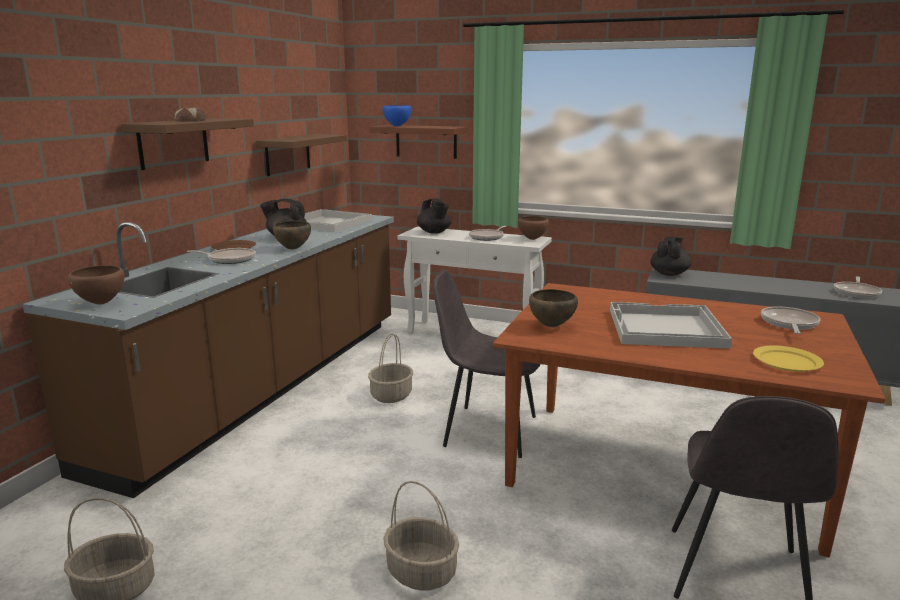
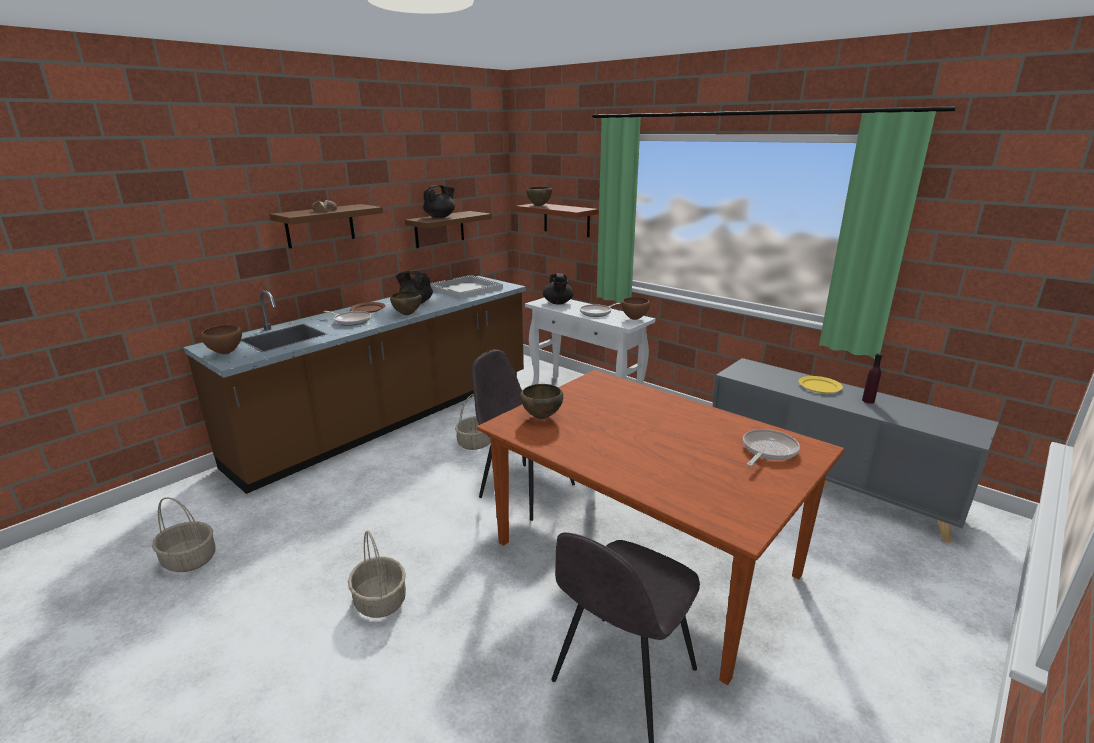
camera: 20 degrees right, 5 degrees up
blue bowl [383,105,411,126] -> brown bowl [527,187,552,206]
white tray [610,302,732,349] -> none
black teapot [650,237,692,276] -> black teapot moved to [423,185,455,218]
yellow plate [753,345,824,372] -> yellow plate moved to [799,376,843,393]
frying pan [834,276,882,298] -> none
none -> purple bottle [862,353,882,404]

